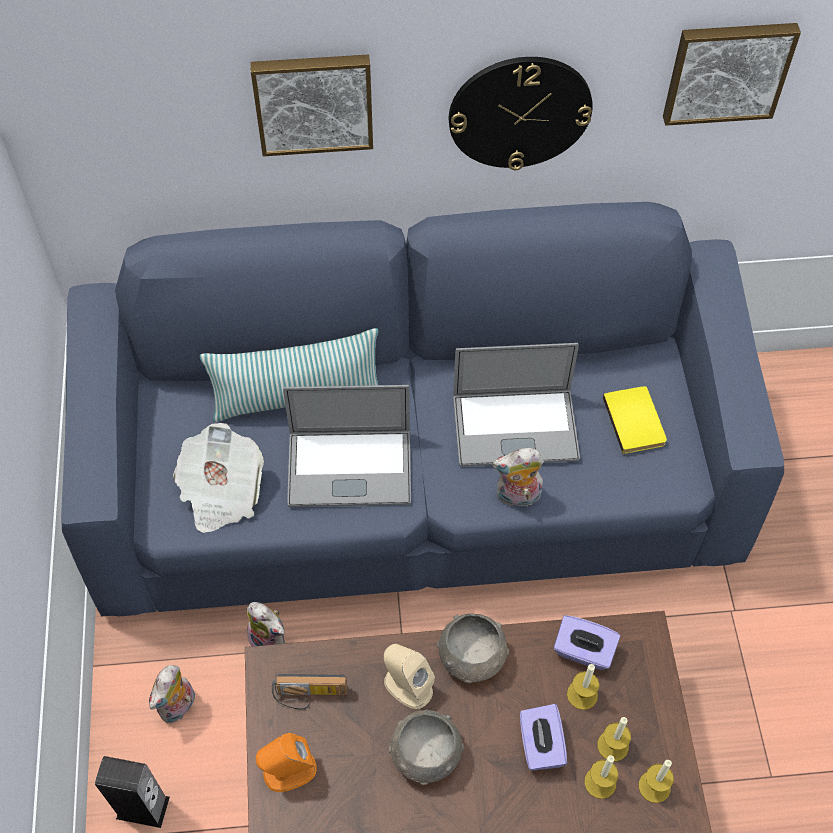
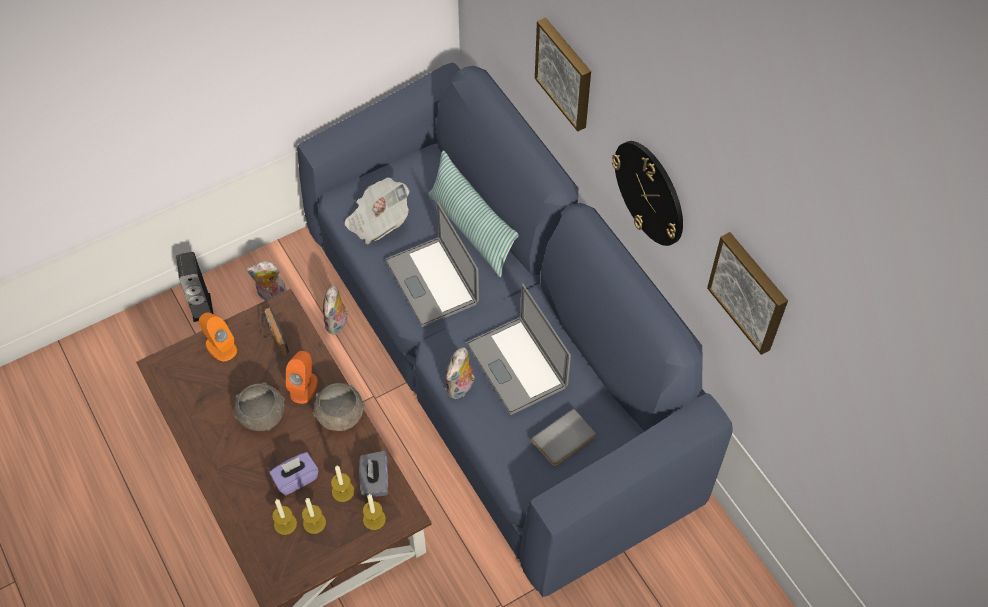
camera: 65 degrees right, 0 degrees up
beige speaker [384,644,435,709] -> orange speaker [286,351,318,404]
plush toy [492,448,544,506] -> plush toy turned 120 degrees counterclockwise [445,348,475,399]
purple tissue box [554,615,620,671] -> grey tissue box [359,451,388,497]
yellow book [603,386,667,454] -> grey book [531,409,596,466]
candle [639,760,674,803] -> candle moved to [363,494,386,530]

